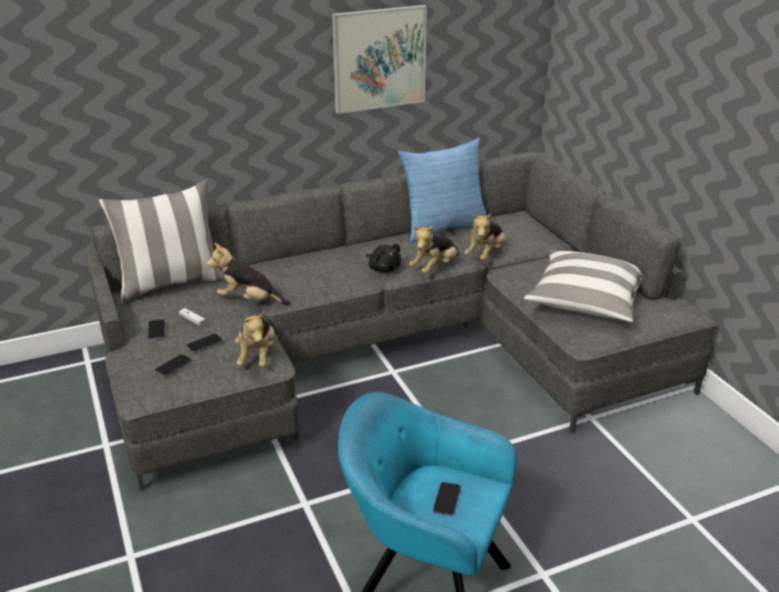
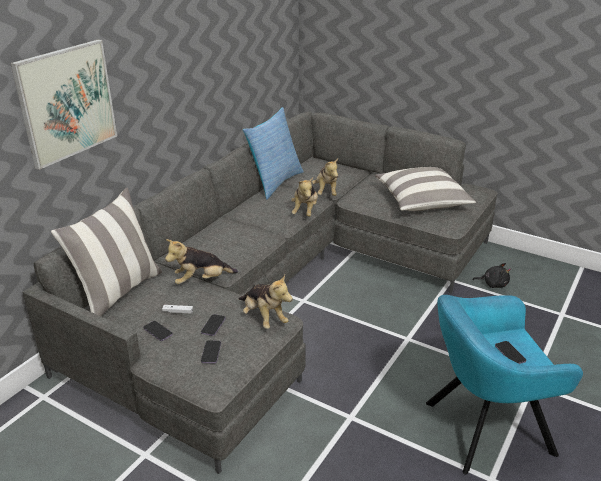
camera: 35 degrees left, 0 degrees up
picture [332,5,427,114] -> picture moved to [11,40,117,170]
black plush toy [366,244,401,272] -> black plush toy moved to [473,263,511,288]

